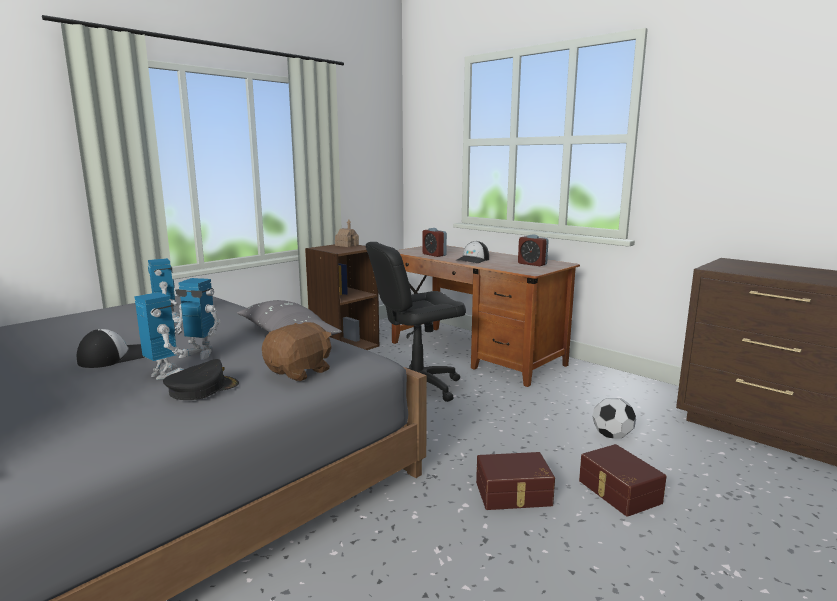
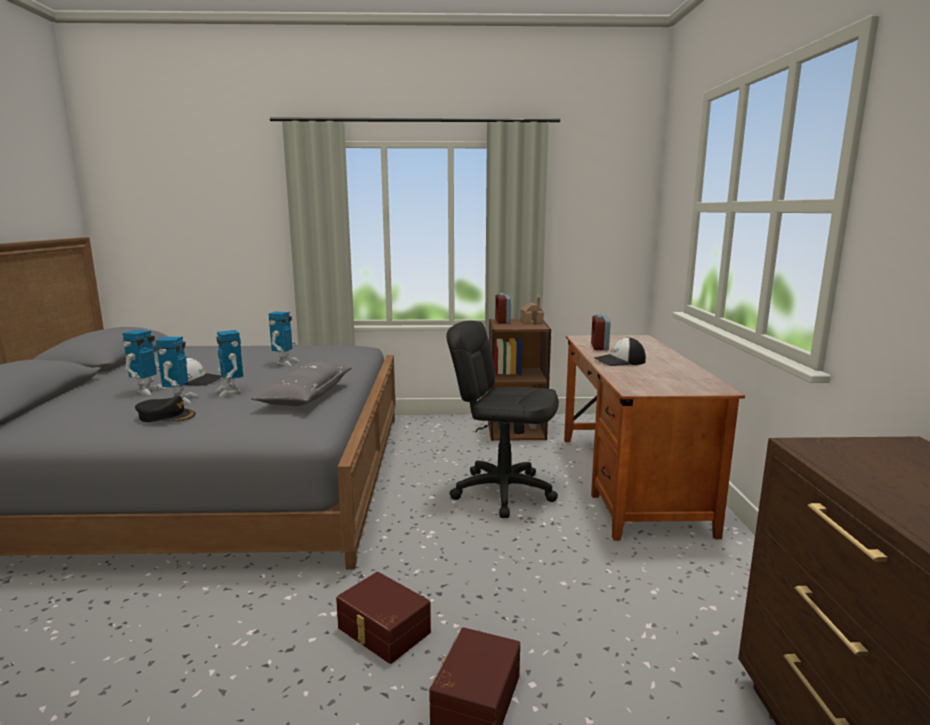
camera: 45 degrees right, 0 degrees up
brown plush toy [262,322,332,381] -> none
alarm clock [518,235,549,266] -> alarm clock moved to [495,293,511,324]
football [592,398,636,439] -> none
none -> toy robot [122,330,166,396]

